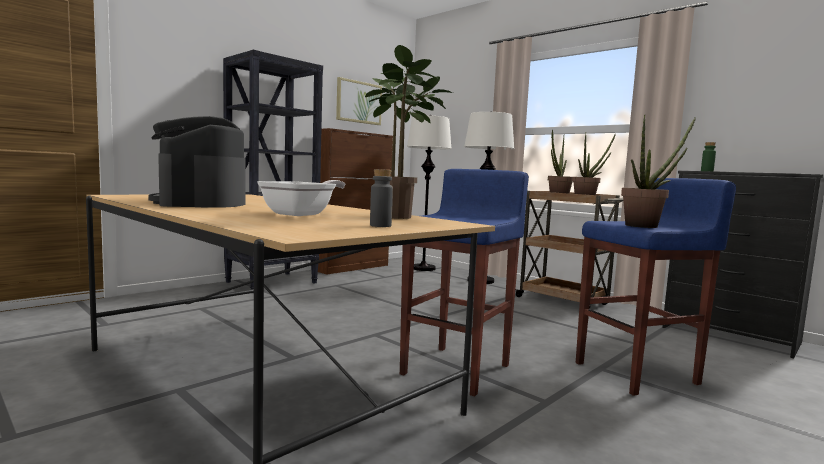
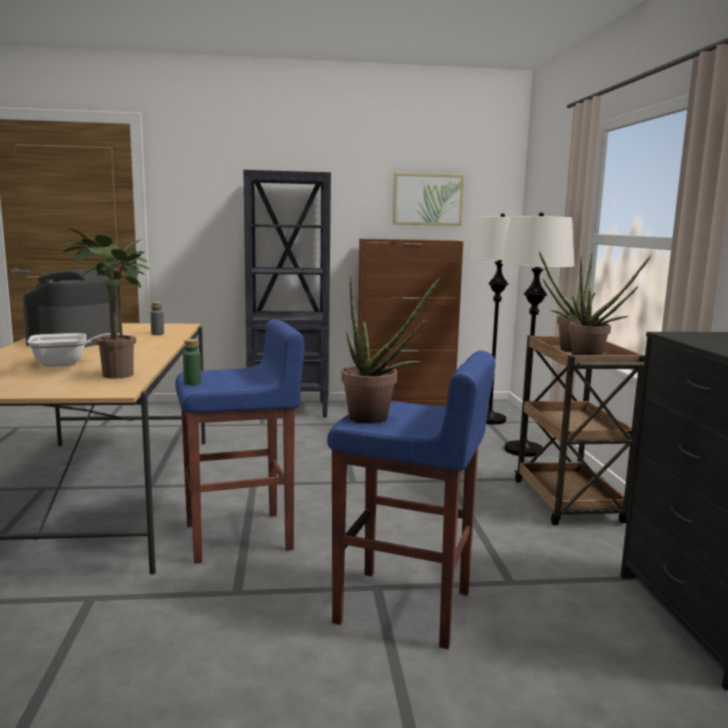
camera: 40 degrees right, 5 degrees up
grey bottle [370,169,393,227] -> grey bottle moved to [150,302,164,335]
green bottle [701,142,716,171] -> green bottle moved to [183,339,201,385]

